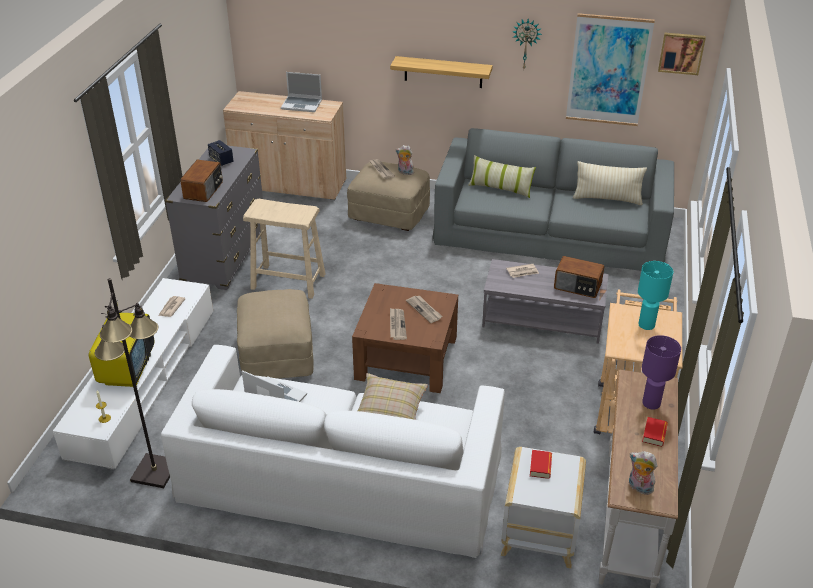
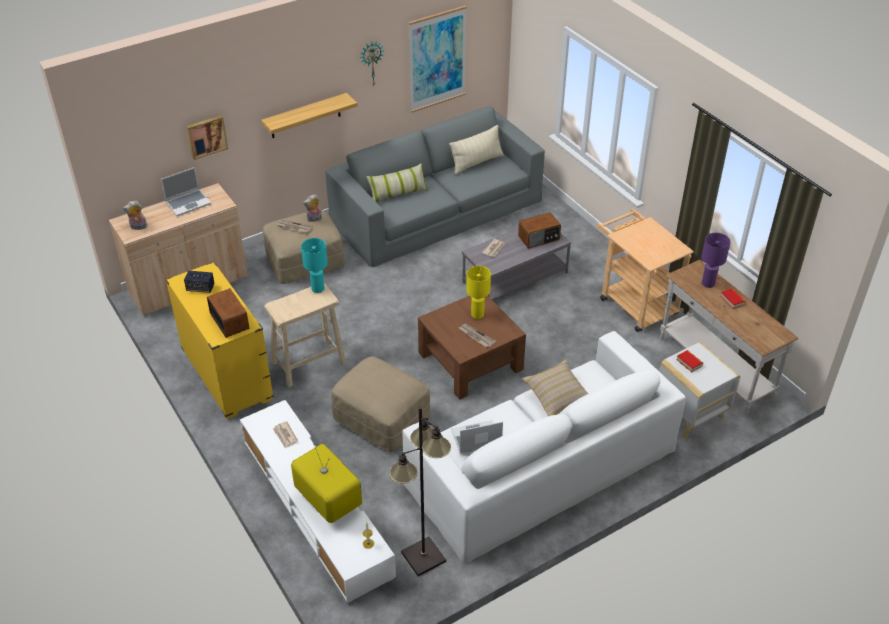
camera: 45 degrees left, 5 degrees up
grey dresser [165,146,263,290] -> yellow dresser [165,262,274,419]
newspaper [406,296,443,323] -> yellow table lamp [466,266,491,319]
plush toy [629,451,657,495] -> plush toy moved to [123,201,148,230]
turquoise table lamp [638,261,673,330] -> turquoise table lamp moved to [301,238,328,293]
picture [658,33,706,75] -> picture moved to [186,115,228,160]

